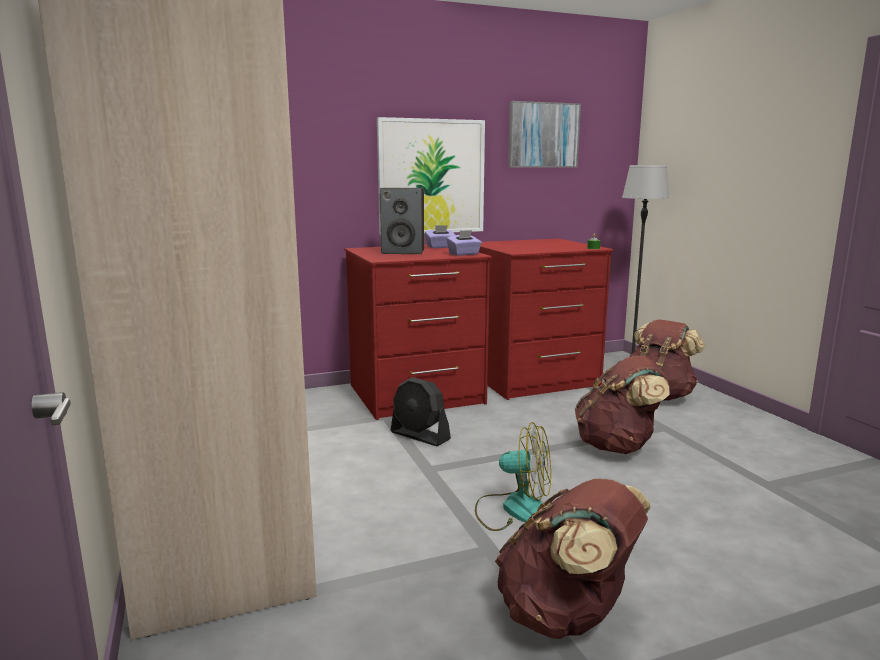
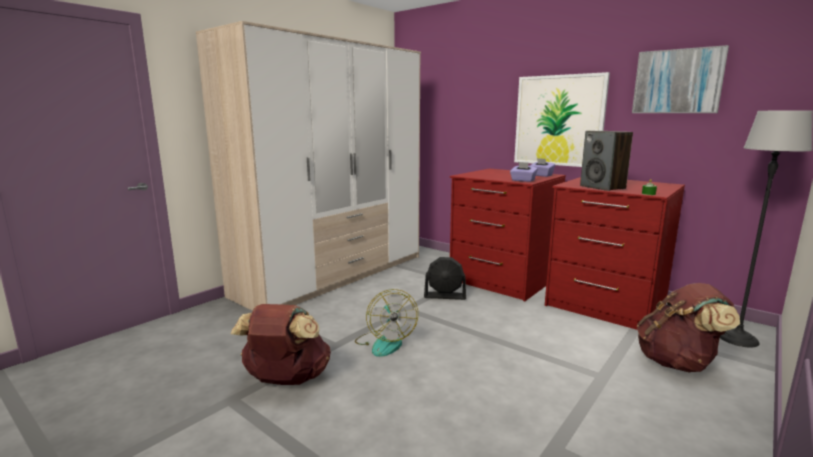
camera: 60 degrees right, 0 degrees up
speaker [380,188,424,254] -> speaker moved to [580,131,633,191]
black fan [391,377,451,446] -> black fan turned 90 degrees counterclockwise [424,257,466,300]
brown backpack [575,356,670,454] -> none

